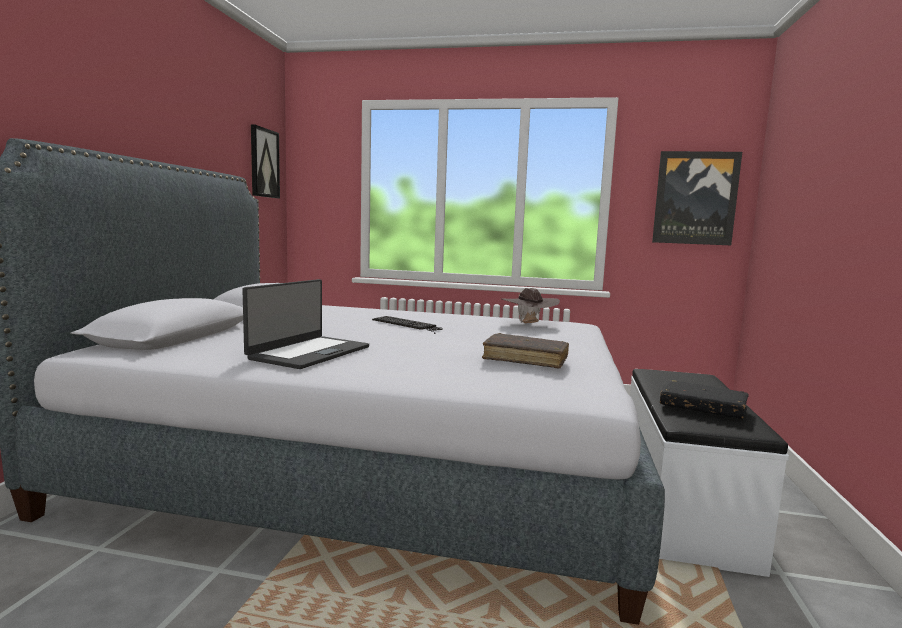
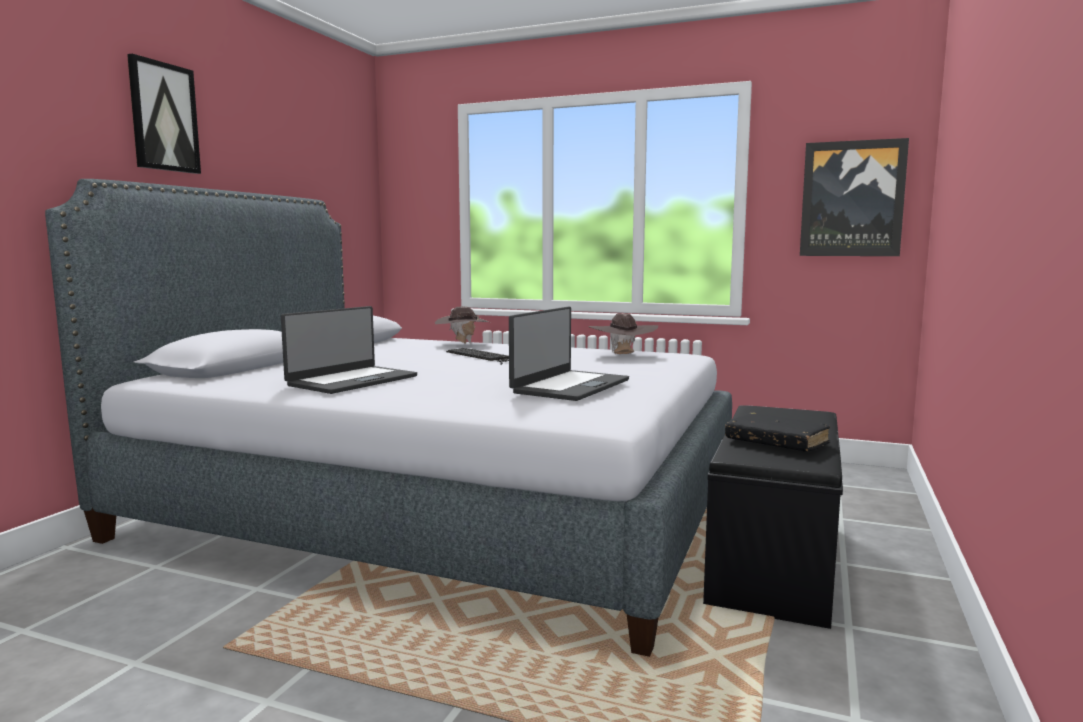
camera: 10 degrees right, 0 degrees up
picture [251,124,280,198] -> picture moved to [127,54,201,174]
brown book [482,333,569,369] -> laptop [509,306,629,401]
white bench [630,369,789,577] -> black bench [703,405,843,629]
none -> brown hat [435,306,488,344]

